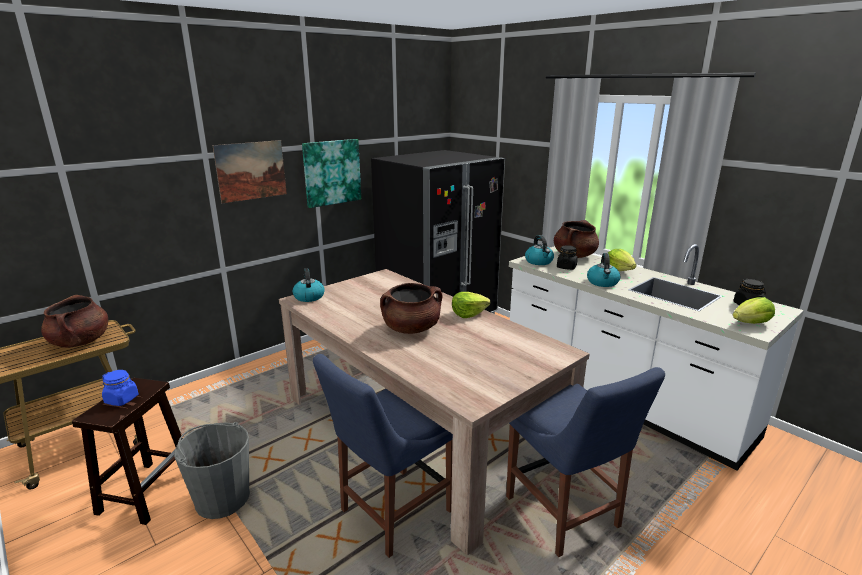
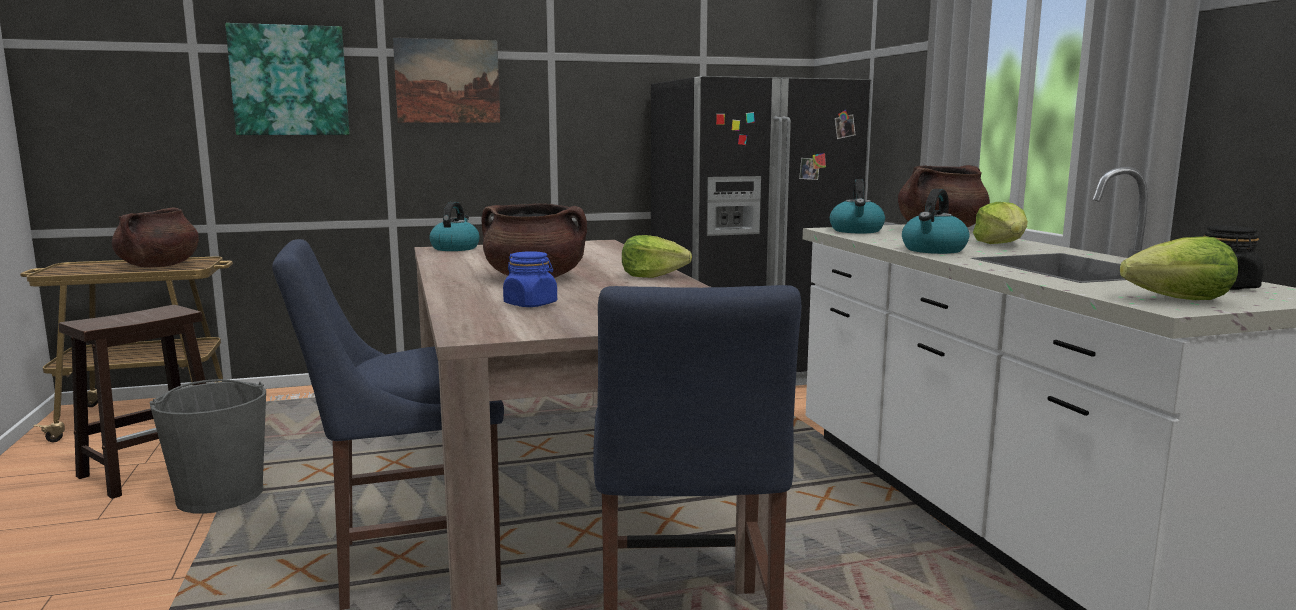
camera: 25 degrees right, 10 degrees down
blue jar [102,370,138,406] -> blue jar moved to [503,251,557,307]
picture [302,139,361,208] -> picture moved to [225,23,349,135]
black jar [557,245,578,270] -> none

